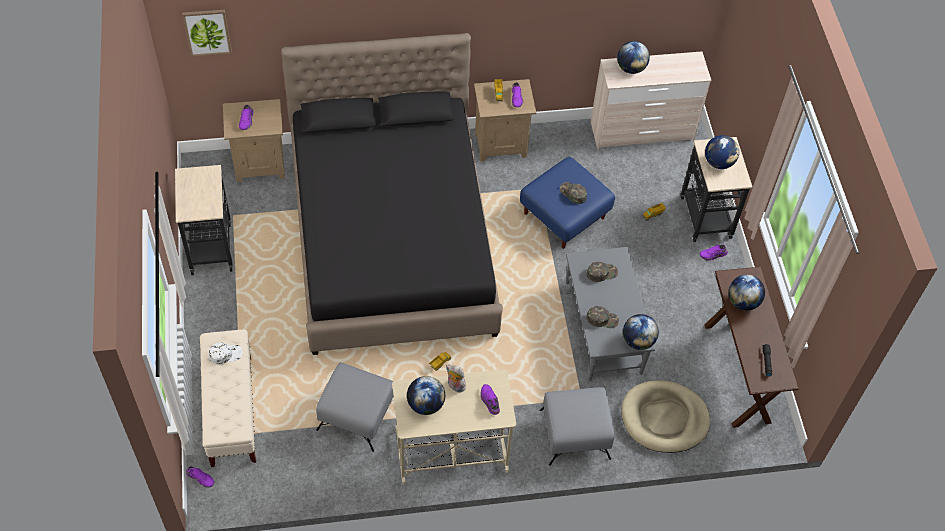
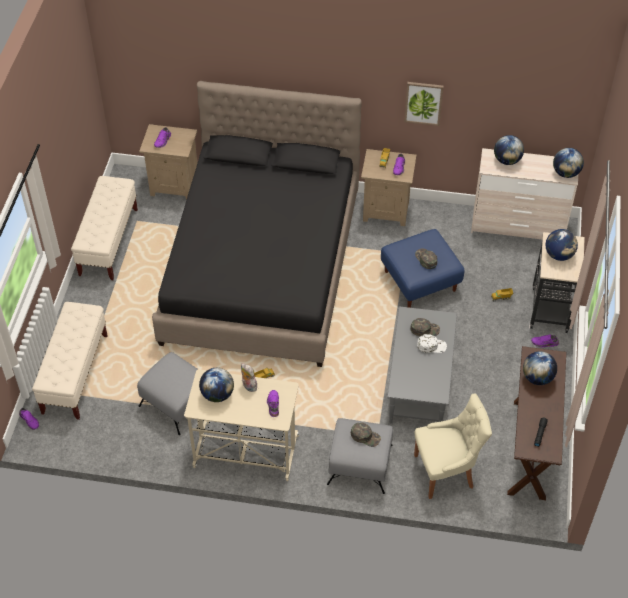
camera: 20 degrees right, 5 degrees down
cart [175,165,233,275] -> beige bench [71,176,138,280]
picture [182,10,232,57] -> picture moved to [404,82,444,126]
white cap [208,343,243,364] -> white cap moved to [417,334,447,353]
green cap [586,306,619,328] -> green cap moved to [351,422,381,447]
beige dog bed [621,380,710,453] -> beige chair [414,393,492,499]
globe [623,314,659,350] -> globe moved to [553,148,584,178]

